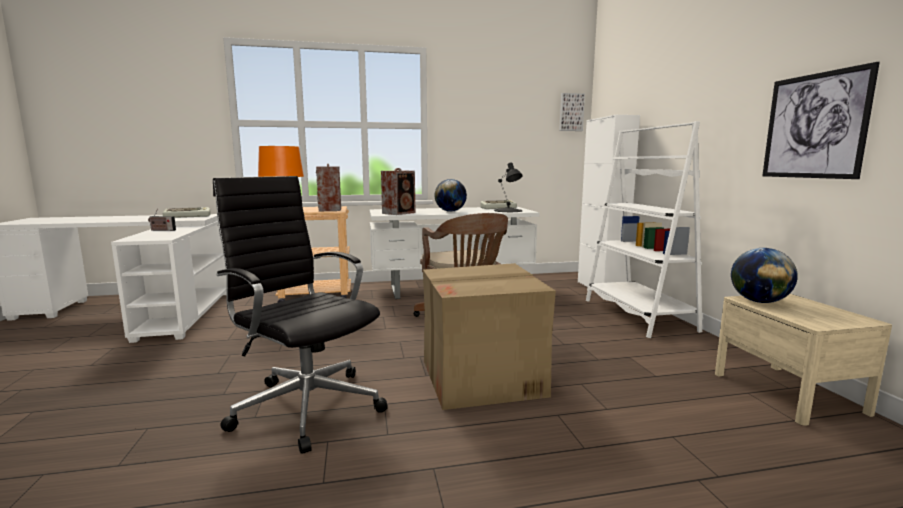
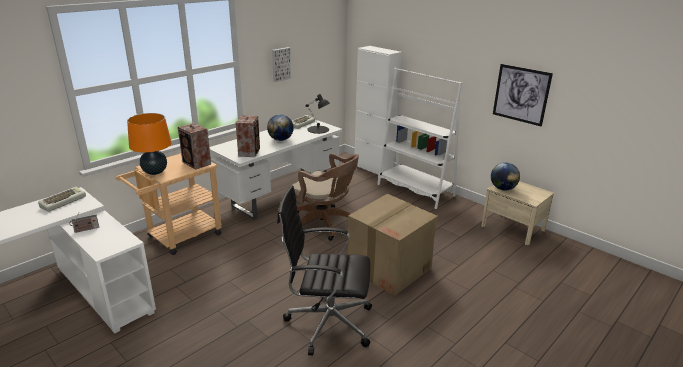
camera: 35 degrees left, 15 degrees up
picture [559,93,585,131] -> picture moved to [272,47,291,82]

